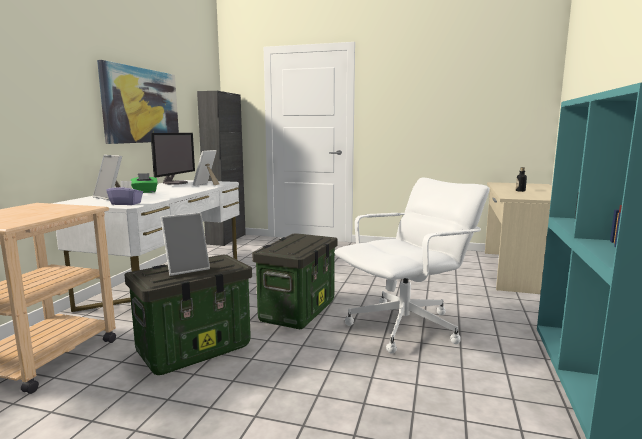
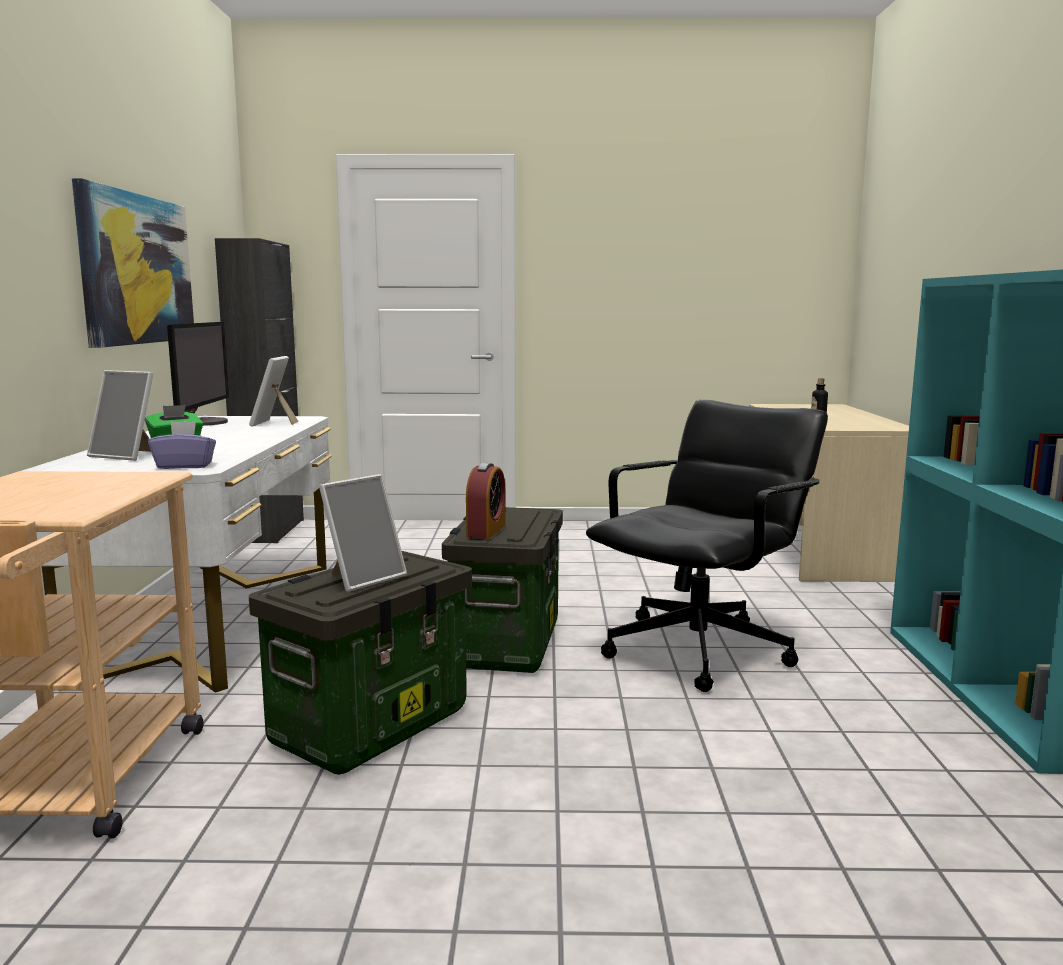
camera: 15 degrees left, 0 degrees up
white office chair [334,178,490,354] -> black office chair [586,400,828,692]
none -> alarm clock [466,463,506,539]

